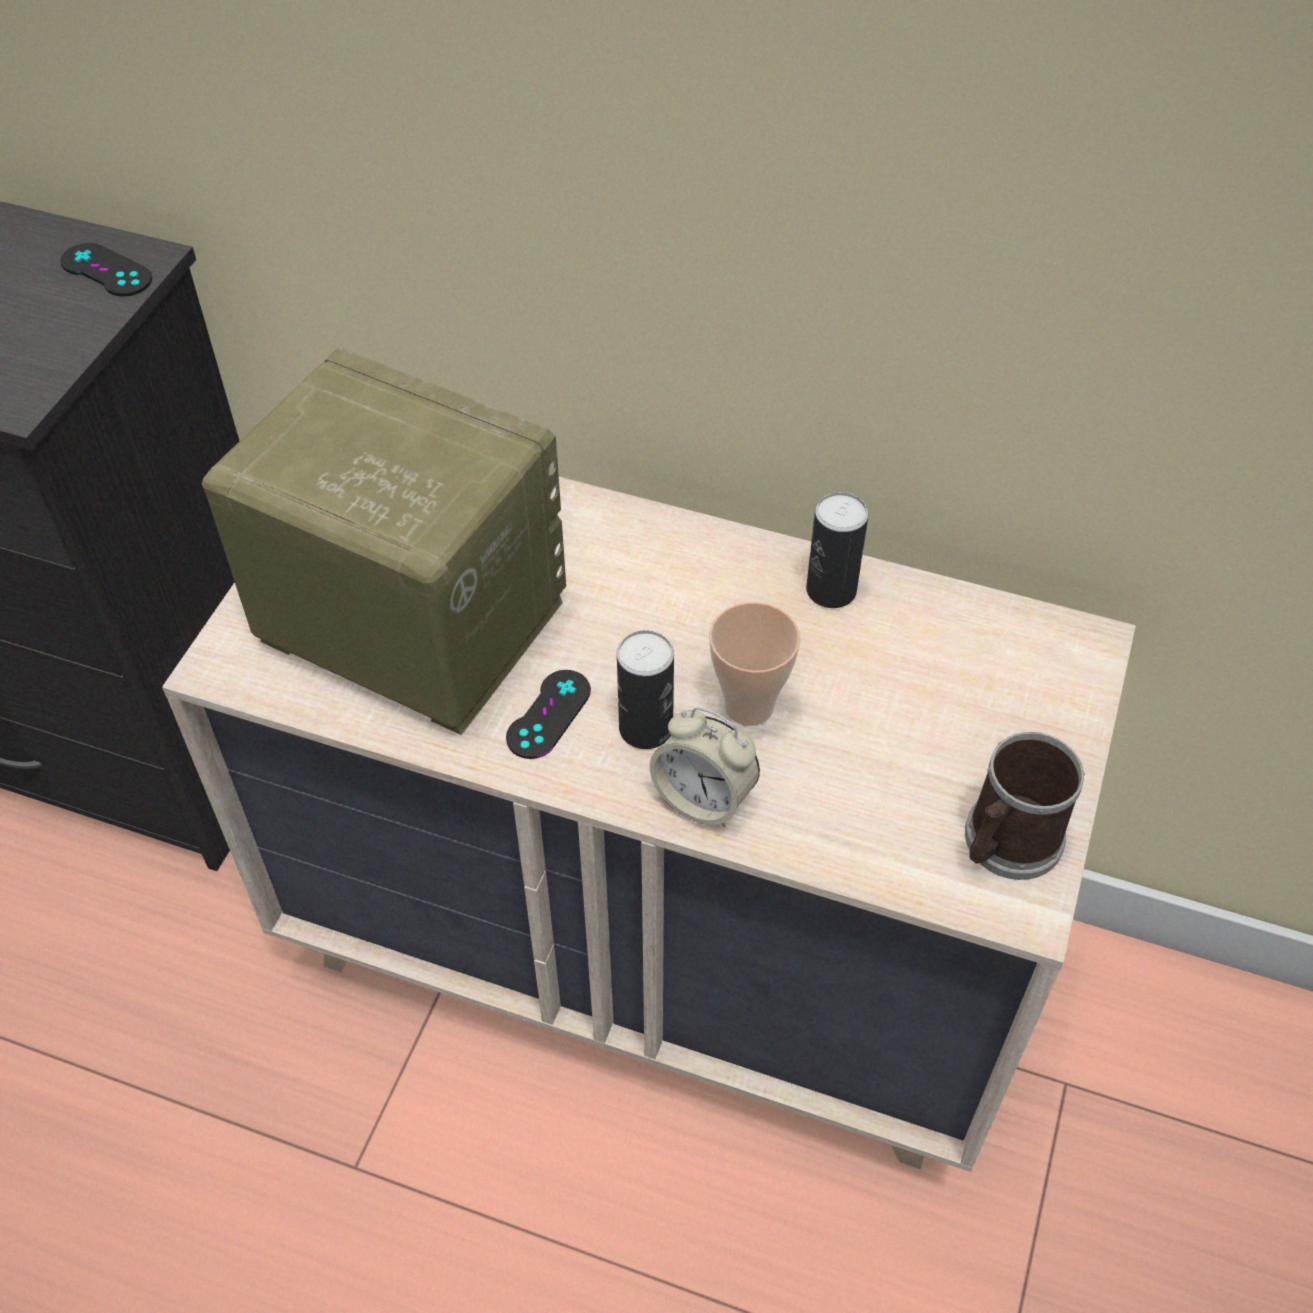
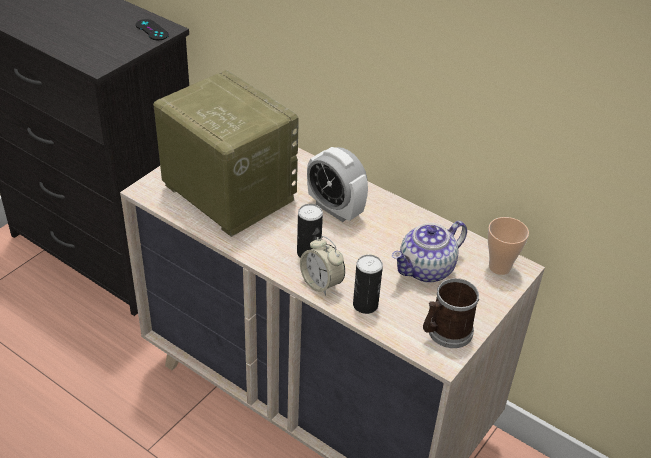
camera: 15 degrees right, 10 degrees down
black game controller [506,670,591,759] -> none
cup [709,602,801,726] -> cup moved to [488,217,529,275]
can [806,492,869,608] -> can moved to [353,255,383,314]
none -> alarm clock [307,147,368,222]
none -> teapot [392,221,467,283]

